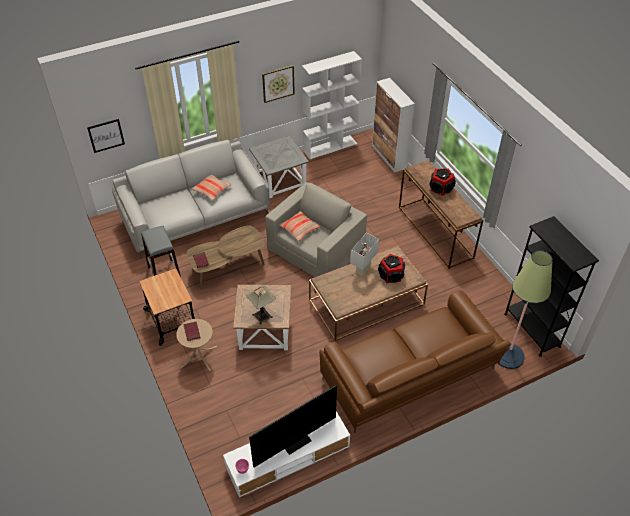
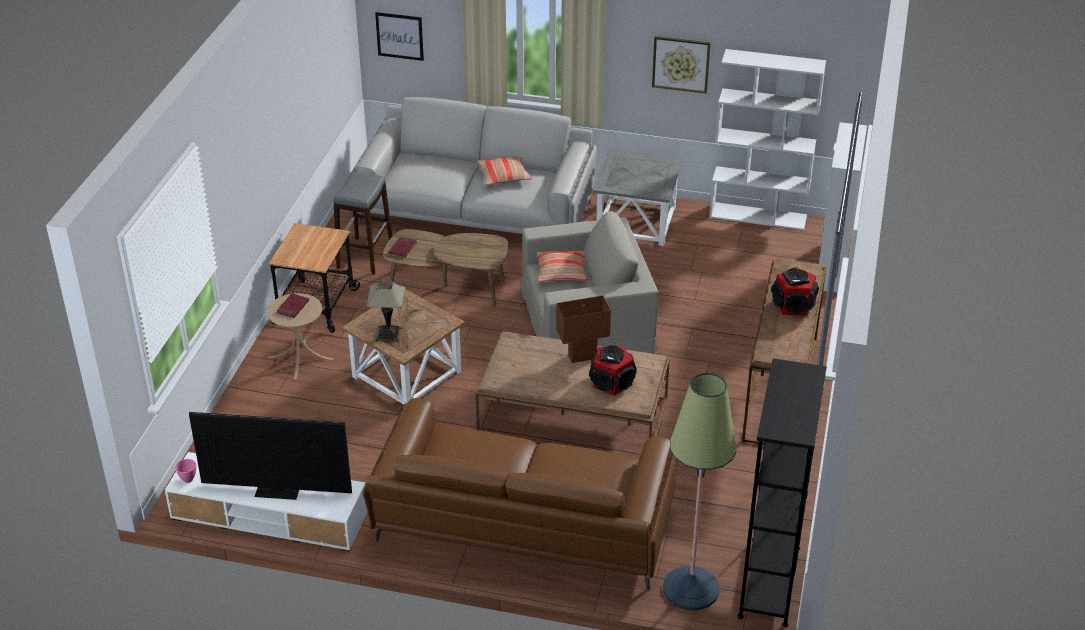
camera: 40 degrees right, 10 degrees down
white table lamp [350,233,379,276] -> brown table lamp [556,295,611,363]

